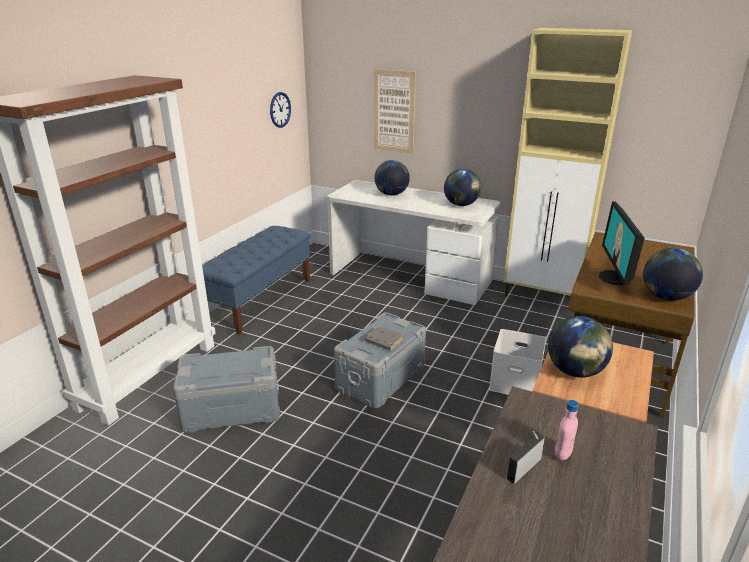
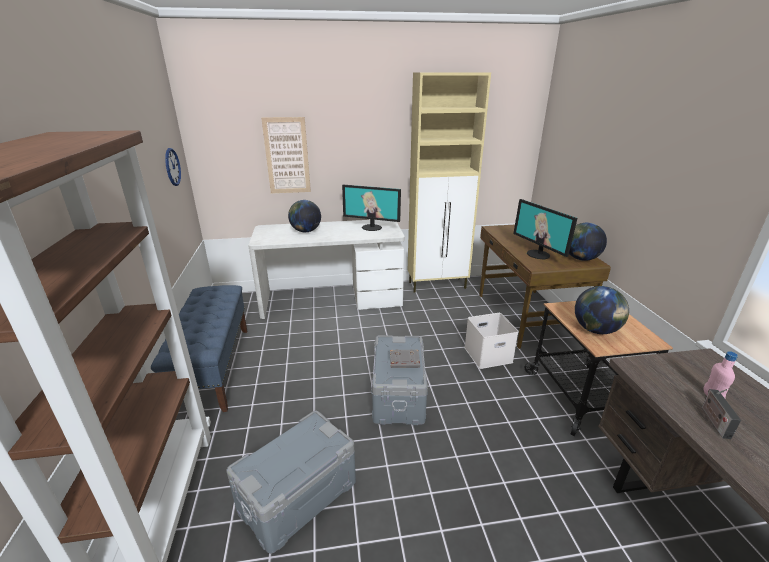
camera: 35 degrees left, 0 degrees up
globe [444,169,481,206] -> monitor [342,185,401,231]

